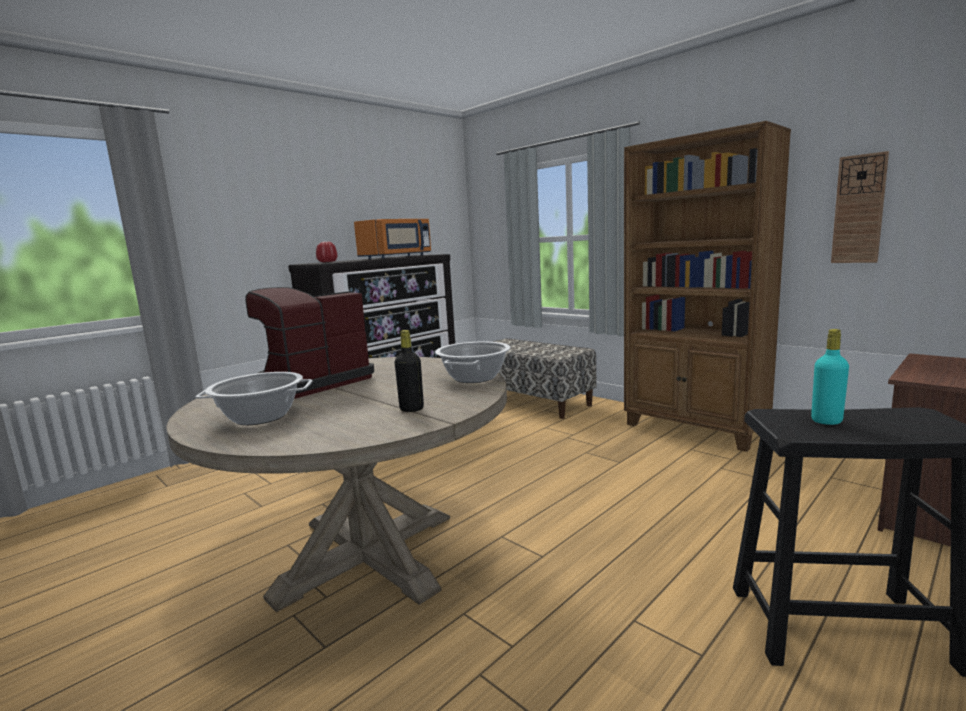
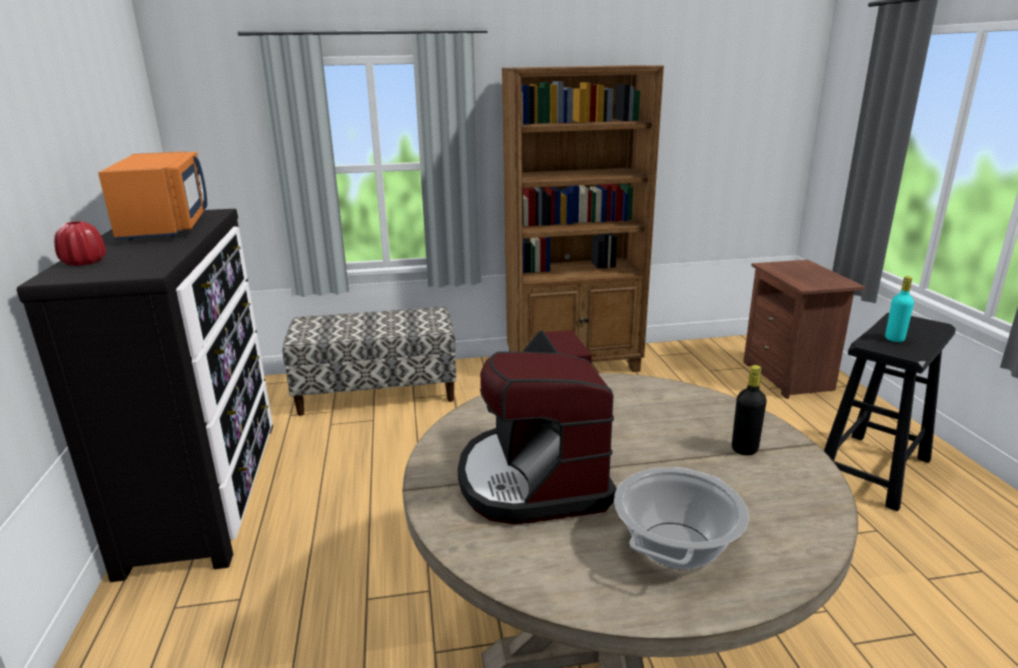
camera: 55 degrees left, 10 degrees up
cooking pot [435,341,510,383] -> none
wall clock [831,151,889,263] -> none

